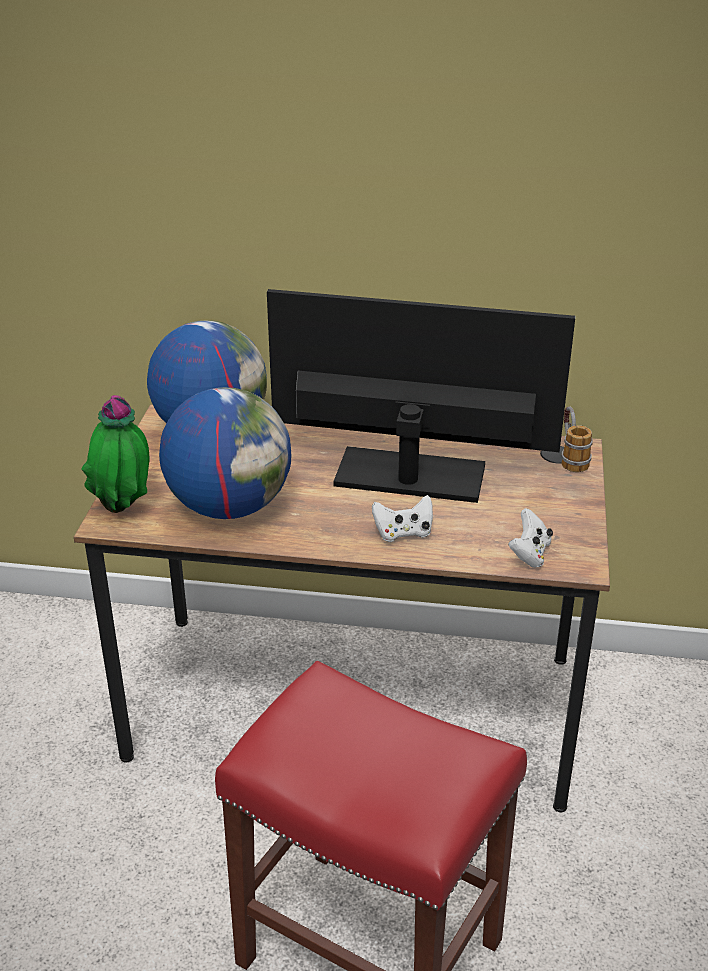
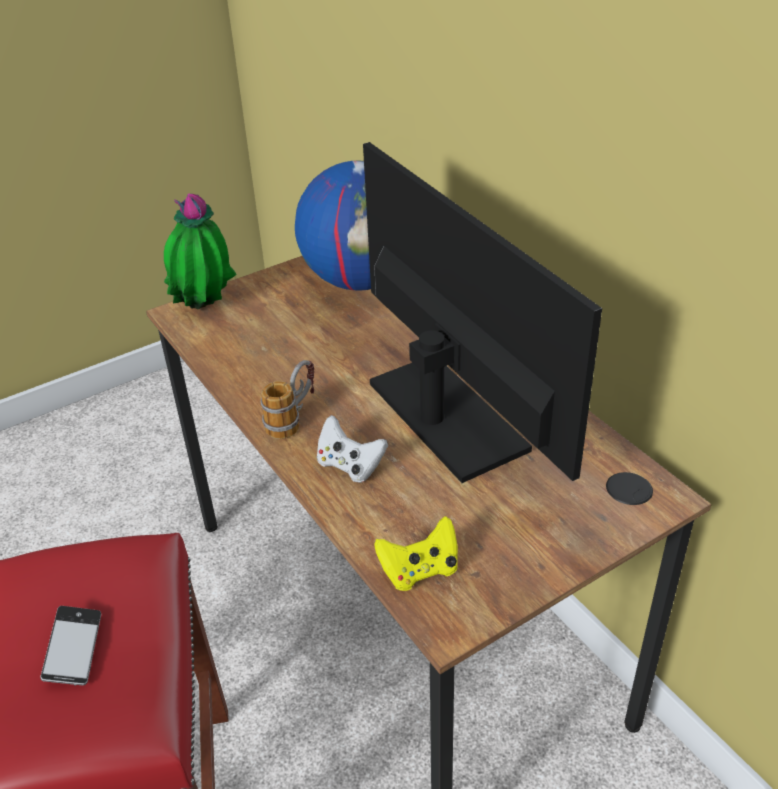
camera: 50 degrees right, 5 degrees up
globe [159,387,291,519] -> none
white game controller [508,508,553,568] -> yellow game controller [374,516,458,591]
mug [561,406,593,472] -> mug moved to [261,360,314,439]
none -> phone [40,606,101,686]

